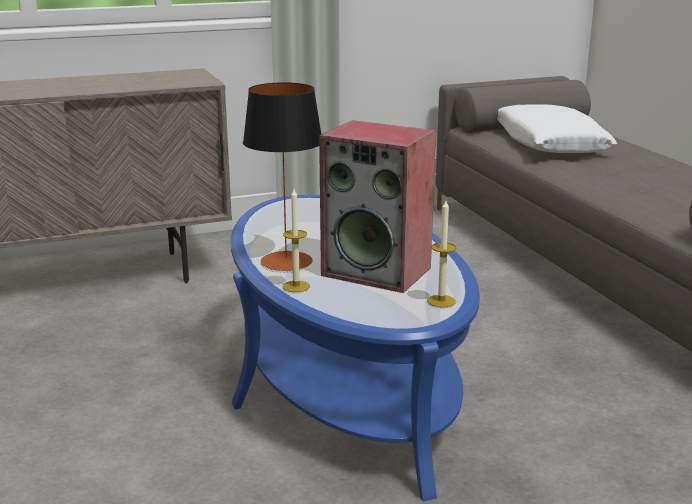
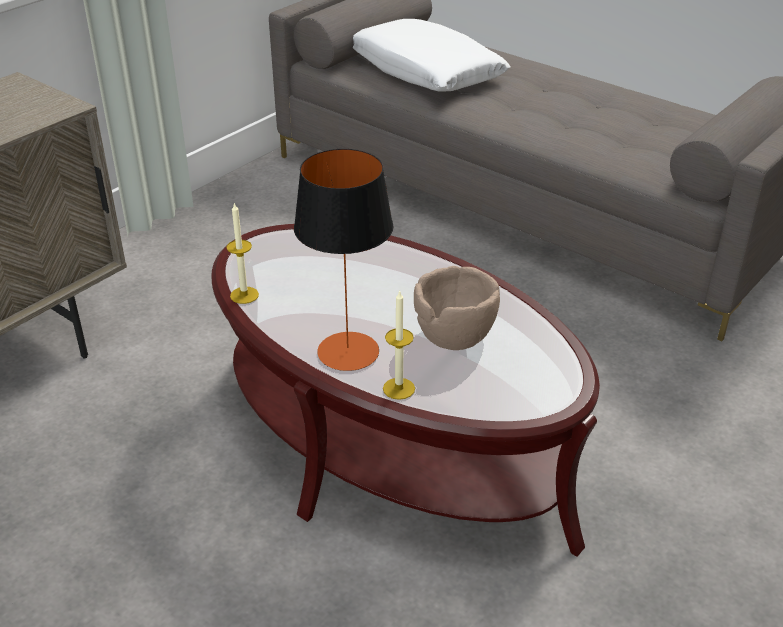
camera: 30 degrees left, 15 degrees up
blue coffee table [231,195,480,501] -> brown coffee table [211,224,600,557]
speaker [319,120,436,293] -> brown bowl [414,266,500,350]
candle [427,201,456,308] -> candle moved to [226,202,259,304]

